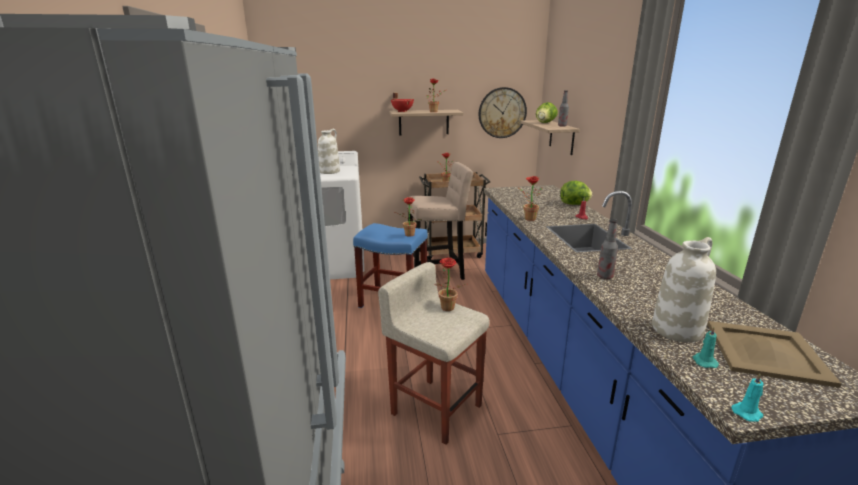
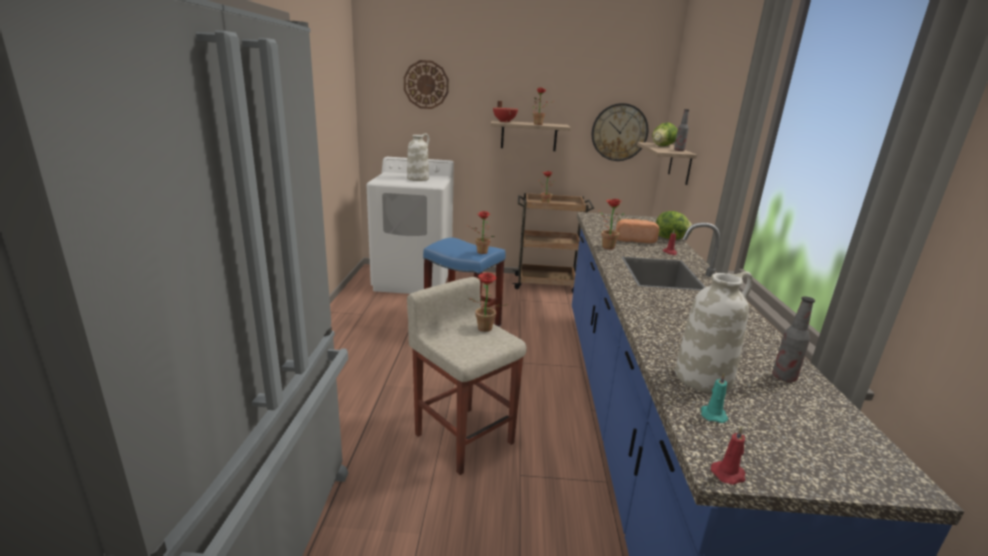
camera: 10 degrees right, 0 degrees up
beige stool [408,162,473,280] -> none
bottle [597,219,618,279] -> bottle moved to [772,296,815,382]
beige tray [707,321,842,388] -> none
turquoise candle [731,373,764,422] -> red candle [711,427,745,485]
none -> wall clock [404,60,449,109]
none -> bread [616,219,659,243]

